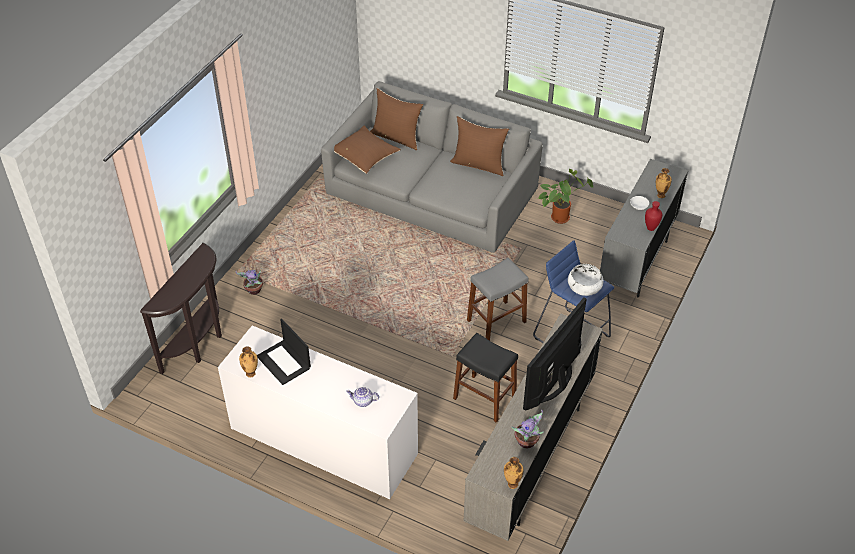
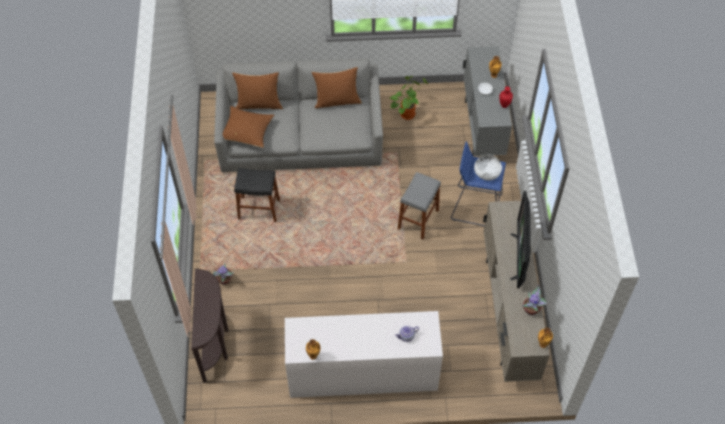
camera: 30 degrees left, 10 degrees up
laptop [257,319,311,385] -> none
black stool [453,333,518,423] -> black stool moved to [234,168,280,222]

